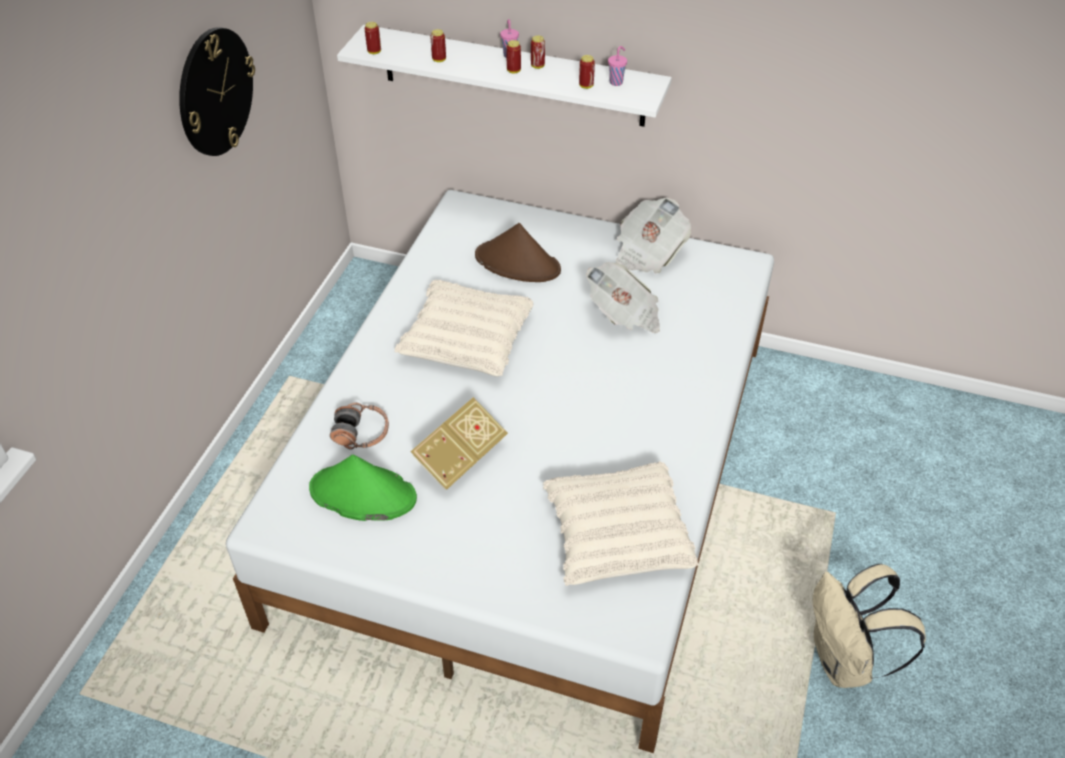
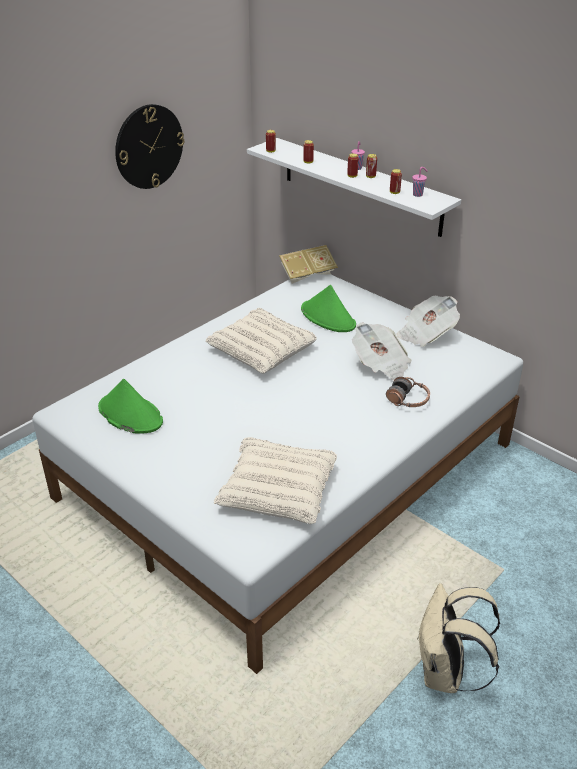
camera: 25 degrees right, 10 degrees down
headphones [330,402,389,450] -> headphones moved to [386,377,430,407]
book [410,397,508,490] -> book moved to [279,245,338,284]
brown hat [475,223,561,282] -> green hat [301,285,356,332]

